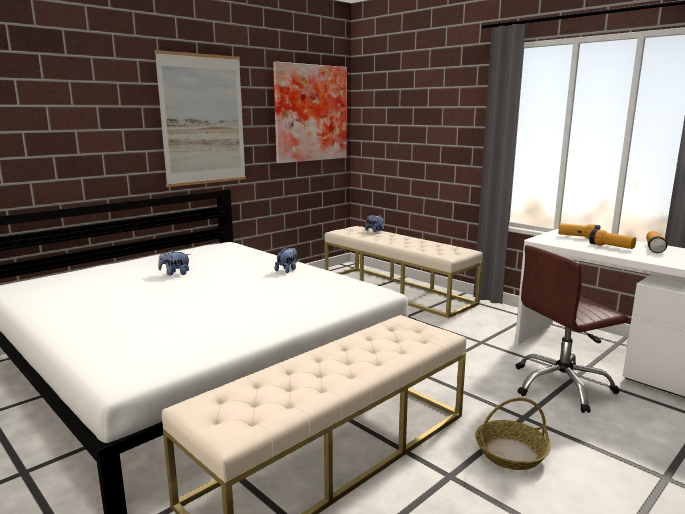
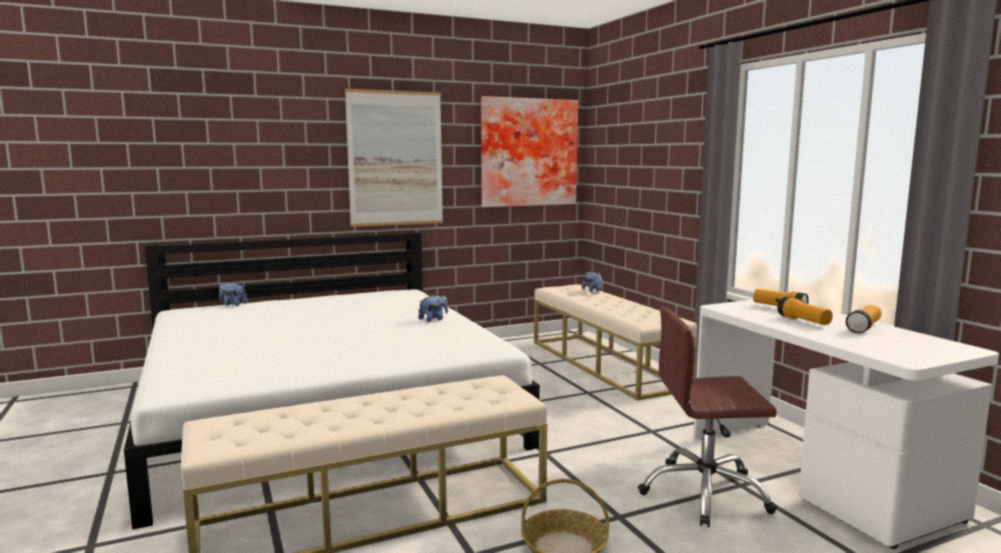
camera: 20 degrees right, 5 degrees down
plush toy [158,250,190,275] -> plush toy moved to [219,281,248,306]

